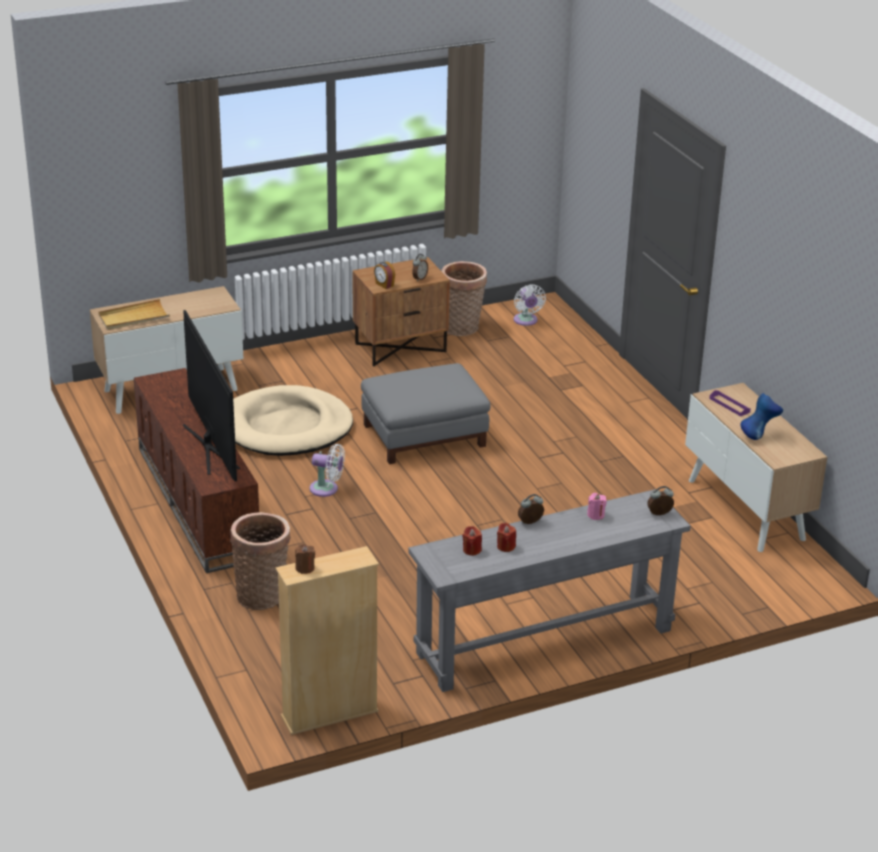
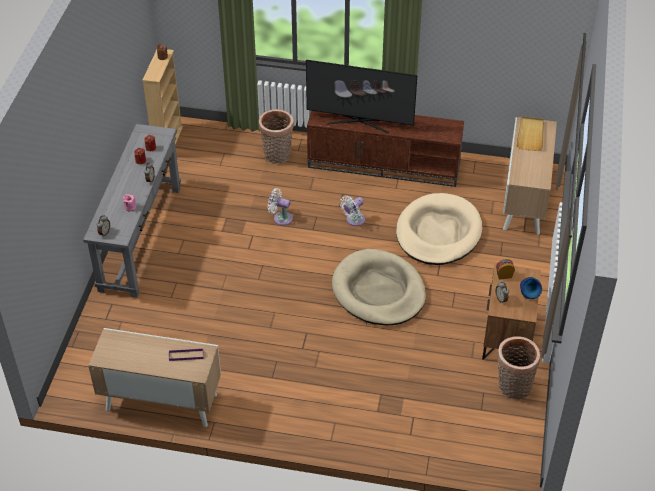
camera: 125 degrees right, 15 degrees up
grey ottoman [361,363,491,464] -> beige dog bed [332,249,426,325]
white fan [514,285,546,326] -> white fan moved to [268,188,293,226]
blue vase [740,393,783,440] -> blue vase moved to [520,277,542,299]

